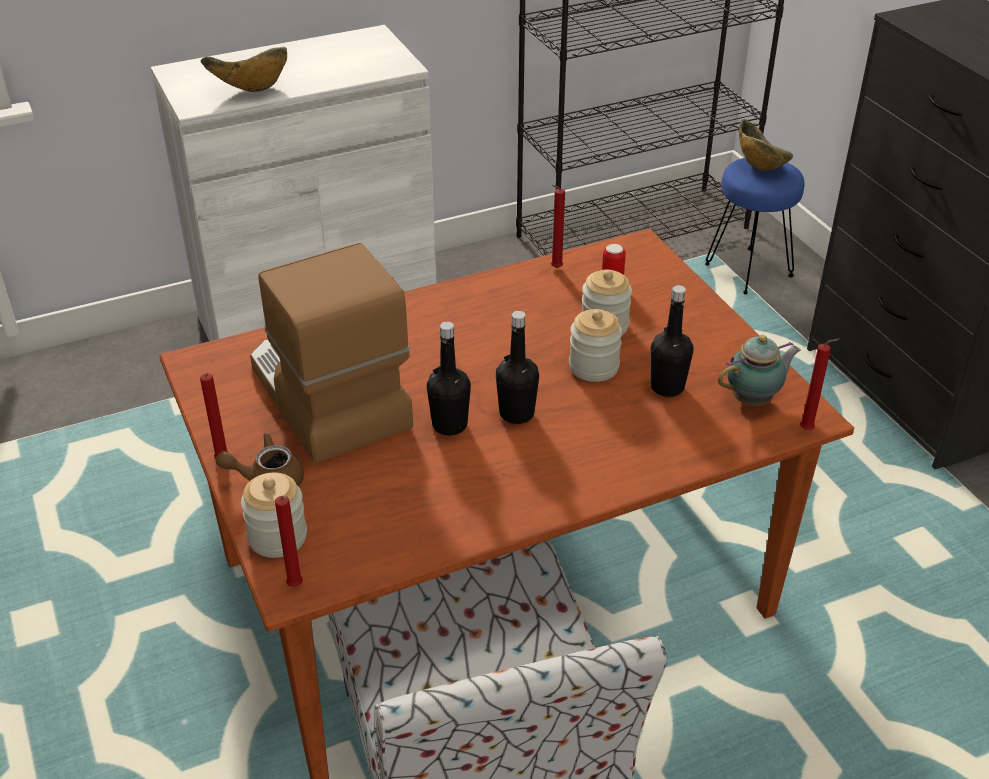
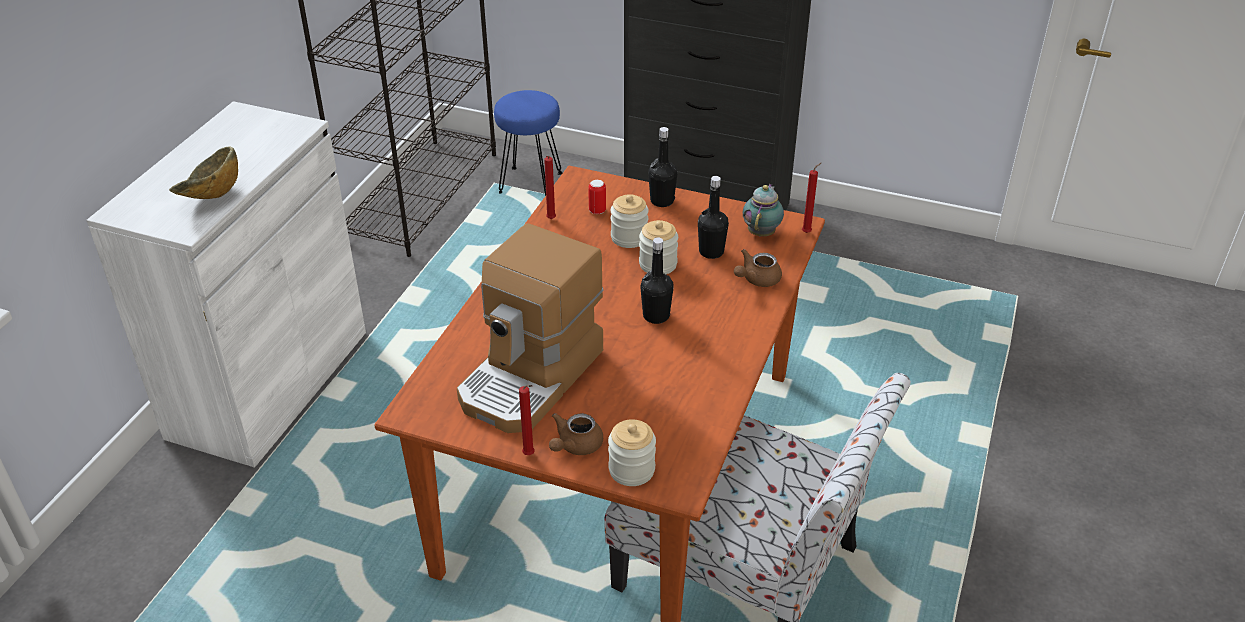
camera: 45 degrees left, 0 degrees up
coffee machine [250,243,413,463] -> coffee machine turned 75 degrees counterclockwise [457,223,604,433]
red candle [275,496,303,587] -> none
black bottle [427,321,471,436] -> black bottle moved to [648,127,678,207]
bowl [739,119,793,171] -> none
none -> brown teapot [734,249,782,287]

